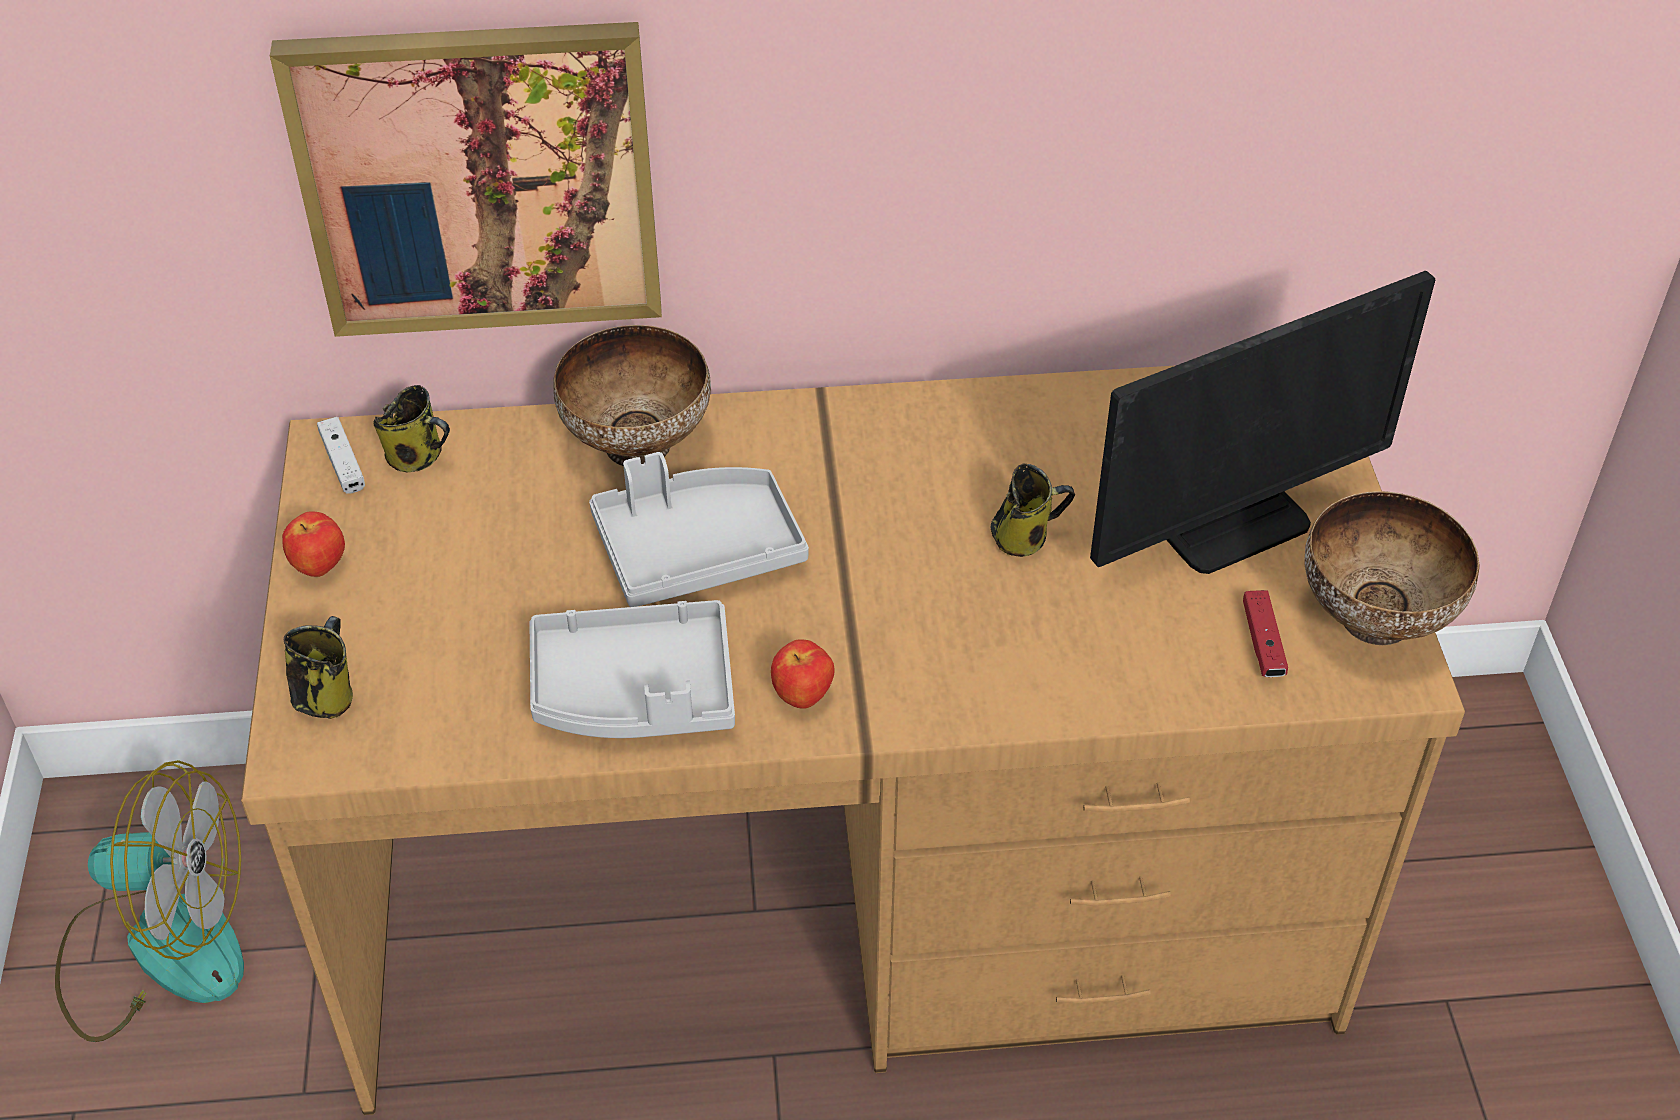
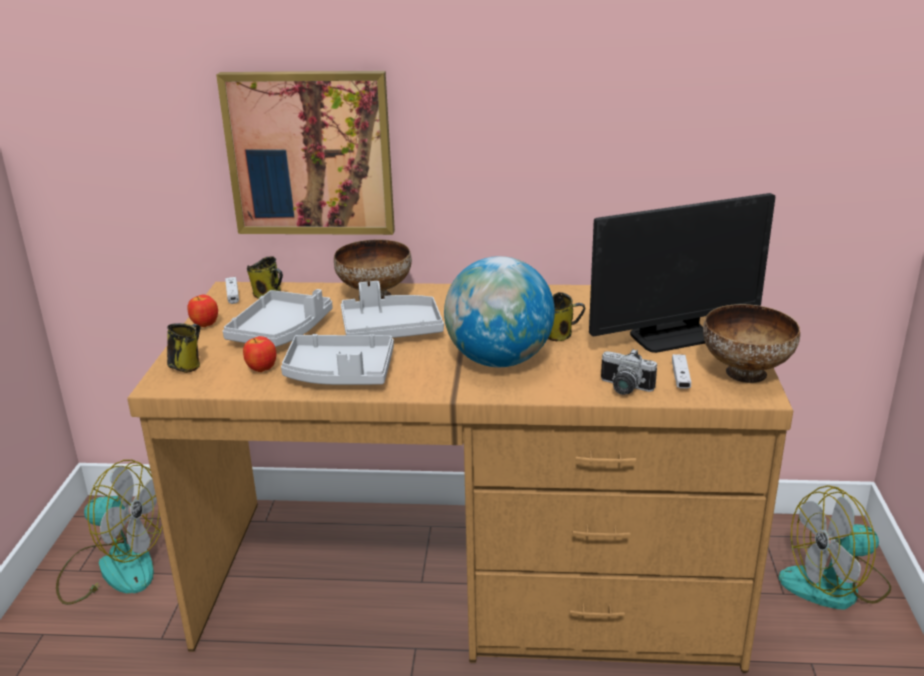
camera: 10 degrees right, 20 degrees down
apple [771,639,835,709] -> apple moved to [243,336,277,372]
red game controller [1243,590,1288,677] -> white game controller [672,354,691,389]
none -> grey tray [223,289,333,347]
none -> globe [444,256,555,367]
none -> camera [601,349,657,395]
none -> fan [779,485,891,609]

